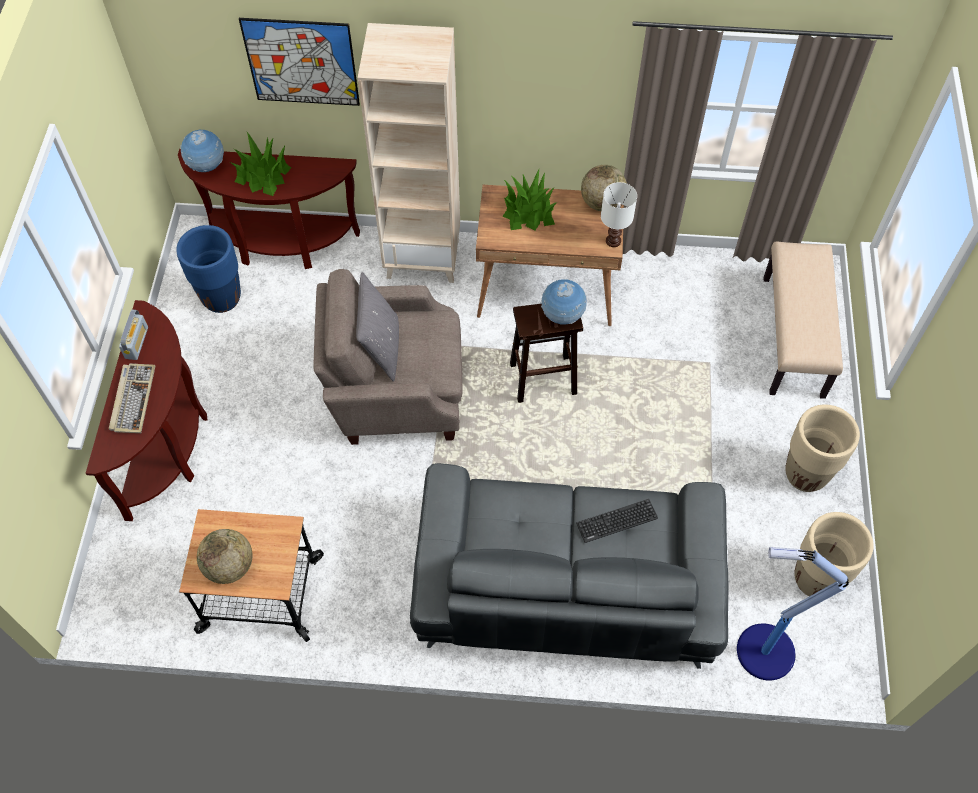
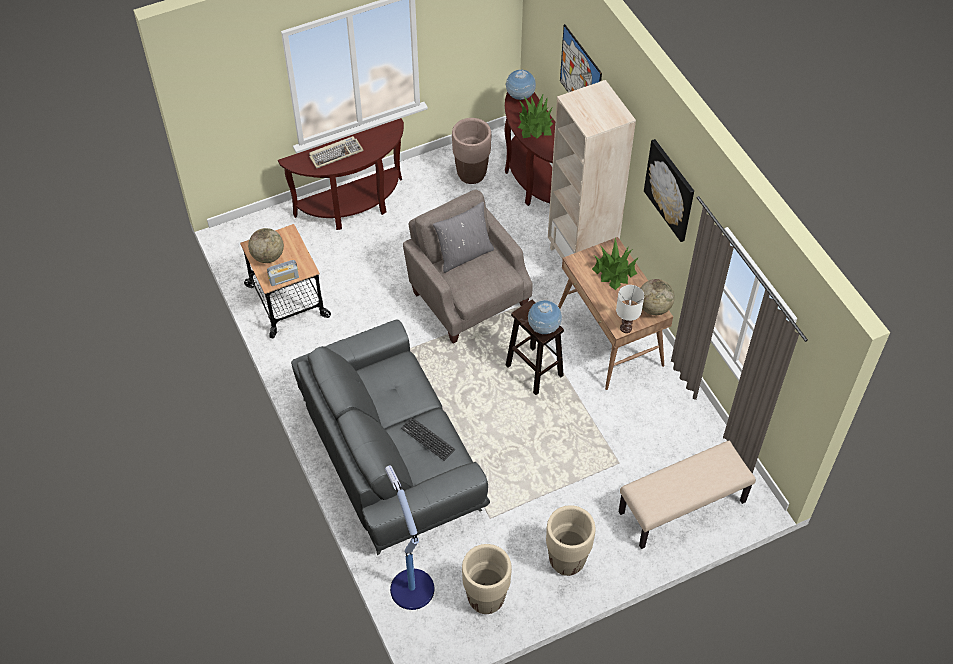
camera: 60 degrees right, 5 degrees down
radio [119,309,148,360] -> radio moved to [267,260,299,286]
blue planter [176,225,241,313] -> brown planter [452,118,491,184]
none -> picture [644,139,694,242]

